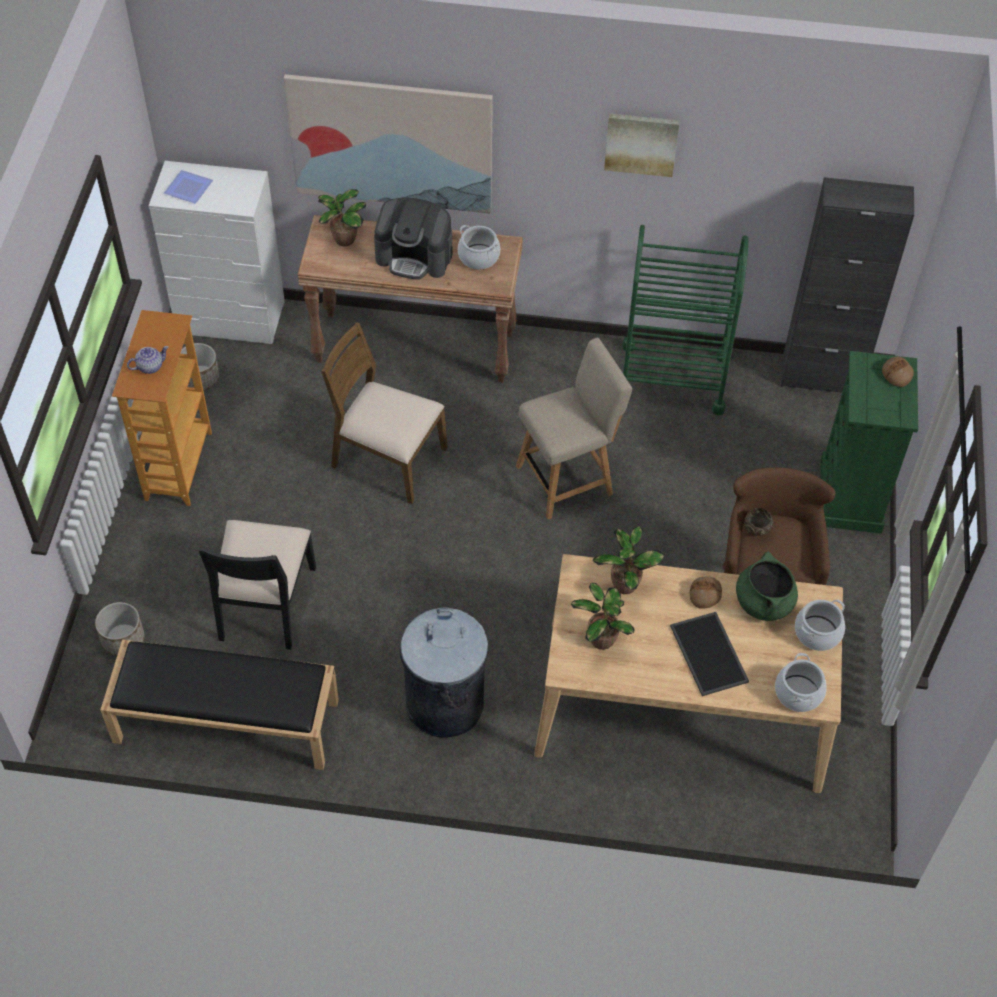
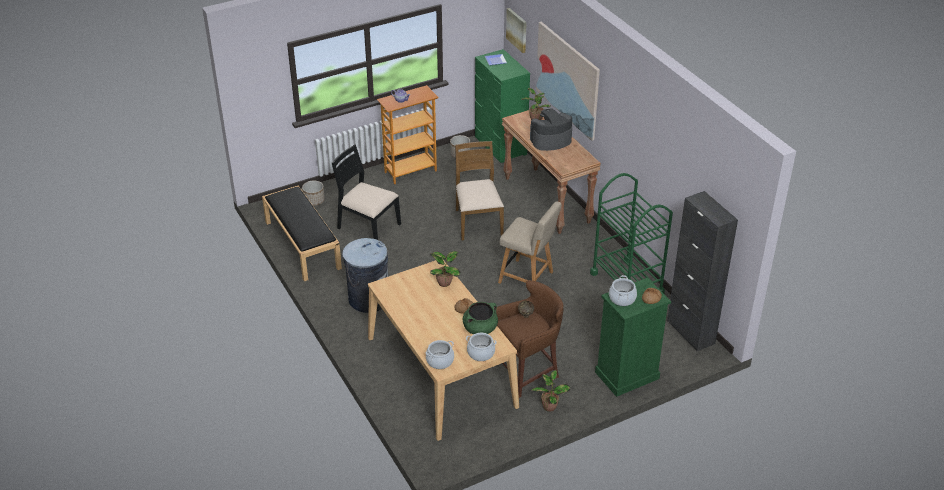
camera: 55 degrees right, 15 degrees down
white dresser [149,161,285,344] -> green dresser [475,49,530,163]
black chair [198,520,316,650] -> black chair turned 60 degrees clockwise [332,145,401,240]
coffee machine [374,198,452,279] -> coffee machine turned 90 degrees clockwise [530,108,572,151]
cooking pot [458,225,500,270] -> cooking pot moved to [609,275,637,306]
potted plant [571,583,635,650] -> potted plant moved to [531,370,570,412]
picture [604,113,680,177] -> picture moved to [506,8,527,53]
tray [670,612,749,696] -> none

